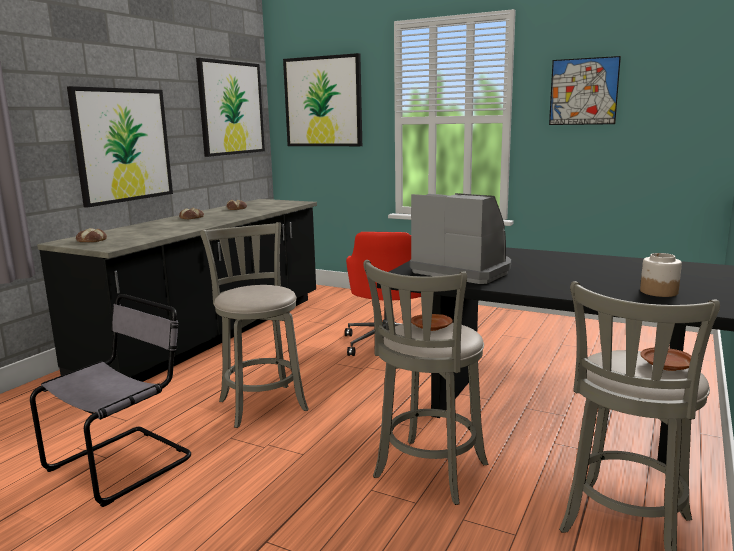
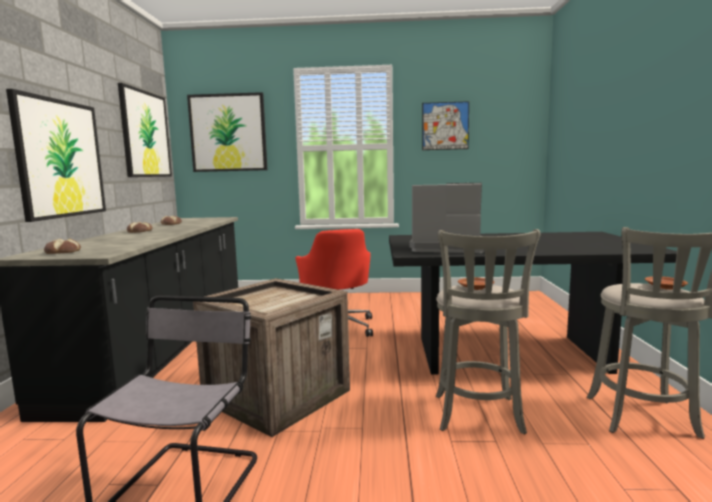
camera: 25 degrees left, 5 degrees down
grey stool [200,222,309,428] -> crate [193,278,350,437]
jar [640,253,682,297] -> none

